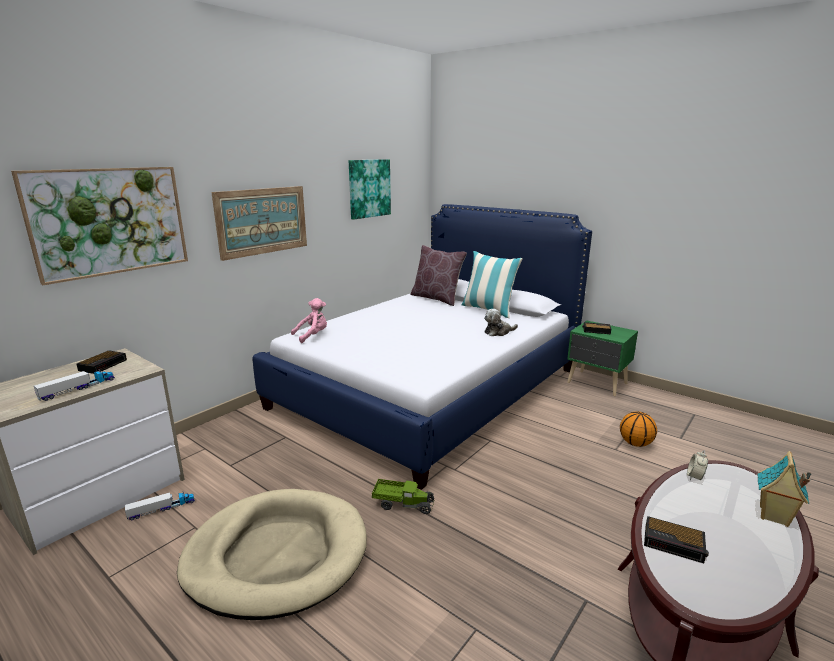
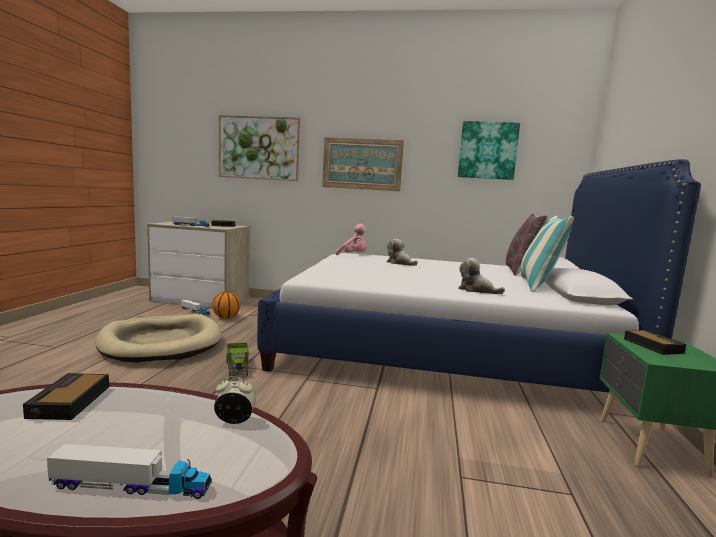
camera: 60 degrees right, 10 degrees down
basketball [620,411,657,447] -> basketball moved to [212,291,240,319]
toy house [758,451,812,527] -> toy truck [47,444,212,499]
none -> plush toy [387,239,418,266]

